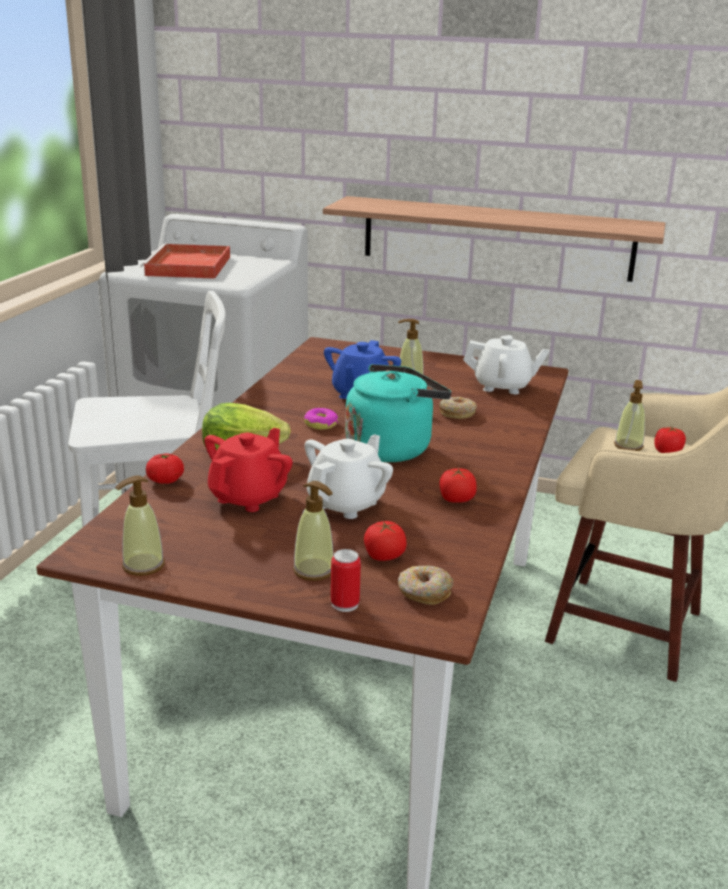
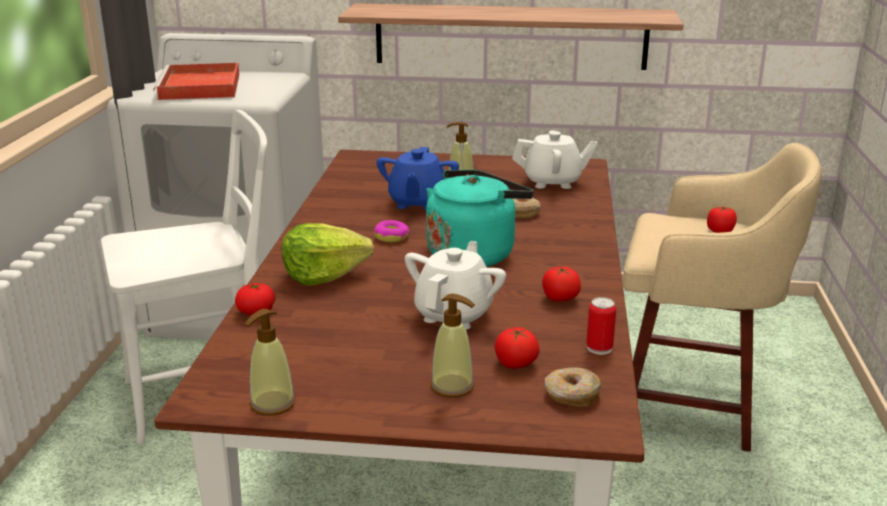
camera: 10 degrees left, 0 degrees up
red teapot [204,428,293,512] -> none
can [331,549,361,612] -> can moved to [586,297,616,355]
soap dispenser [614,380,645,451] -> none

